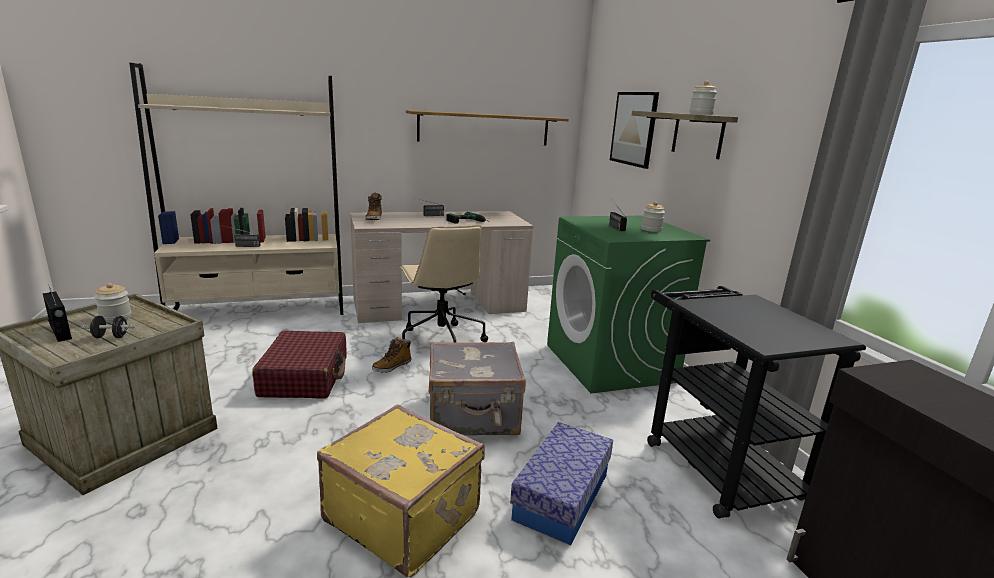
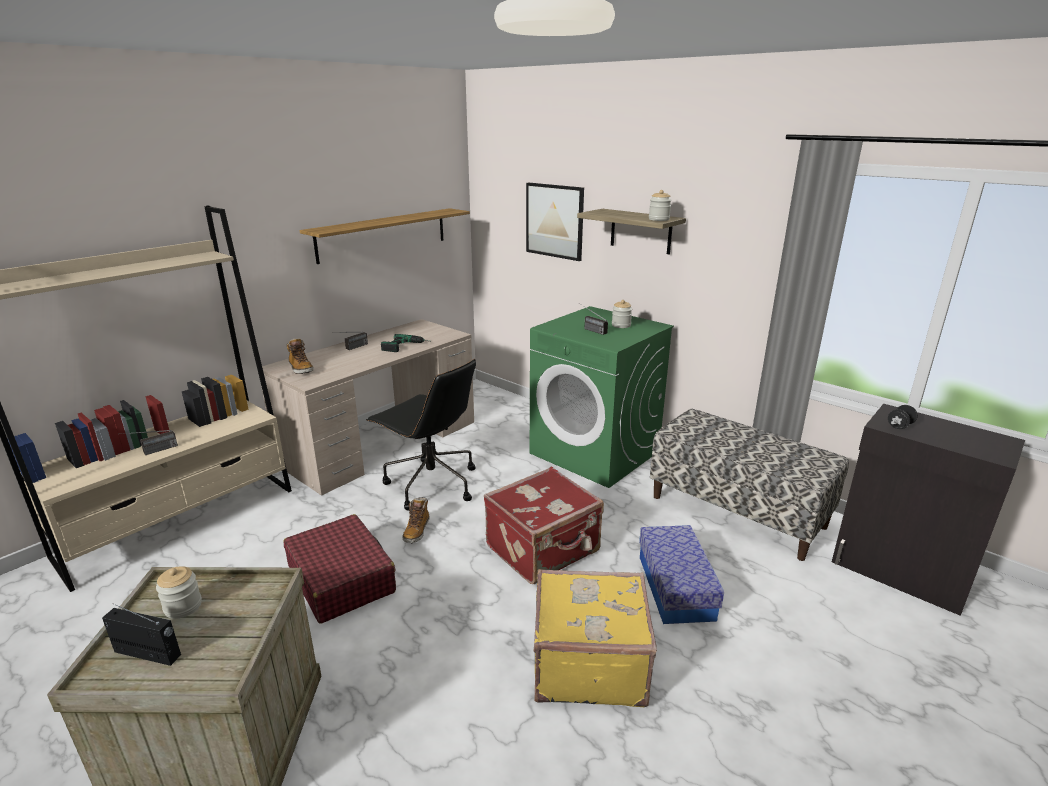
camera: 30 degrees left, 5 degrees up
black dumbbell [81,316,137,338] -> black dumbbell moved to [888,405,918,429]
beige office chair [400,225,488,343] -> black office chair [366,359,476,511]
grey suitcase [429,342,526,435] -> red suitcase [484,467,604,584]
black cart [647,286,866,518] -> bench [650,409,849,561]

